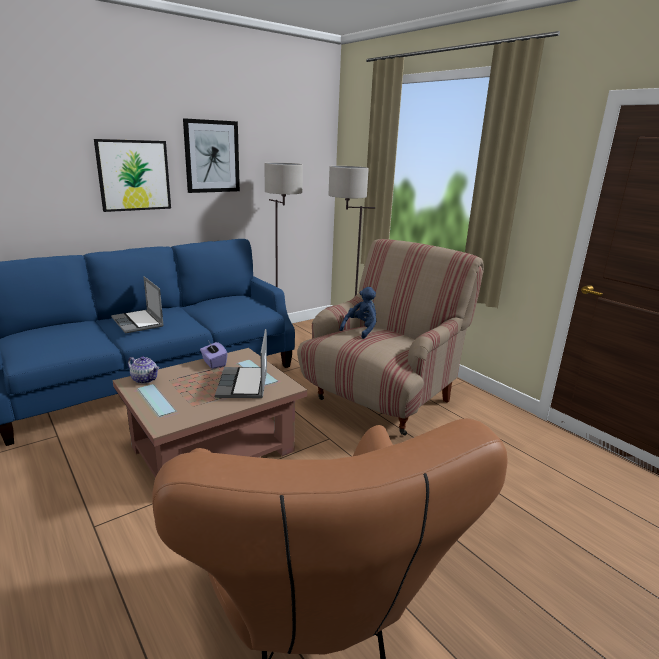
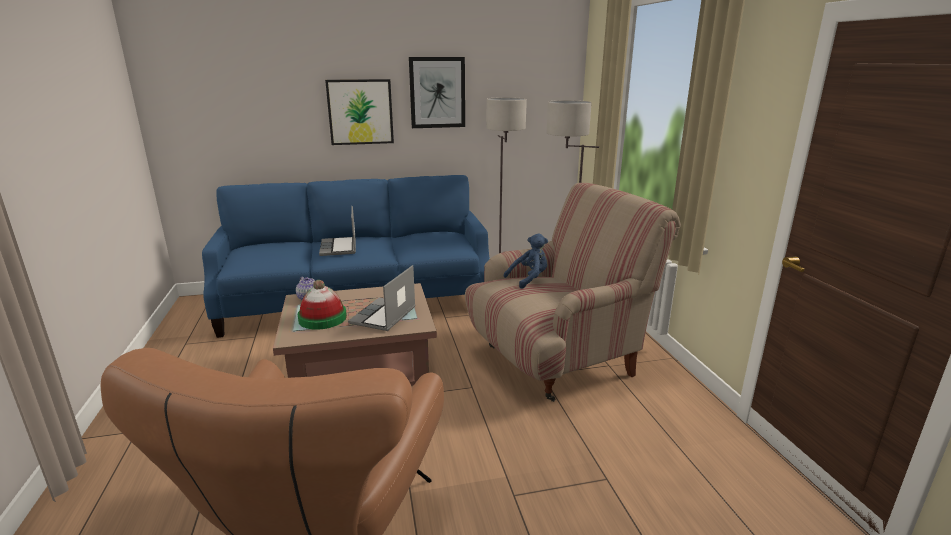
camera: 25 degrees right, 0 degrees up
purple tissue box [200,342,228,369] -> none
none -> hat [298,280,347,330]

